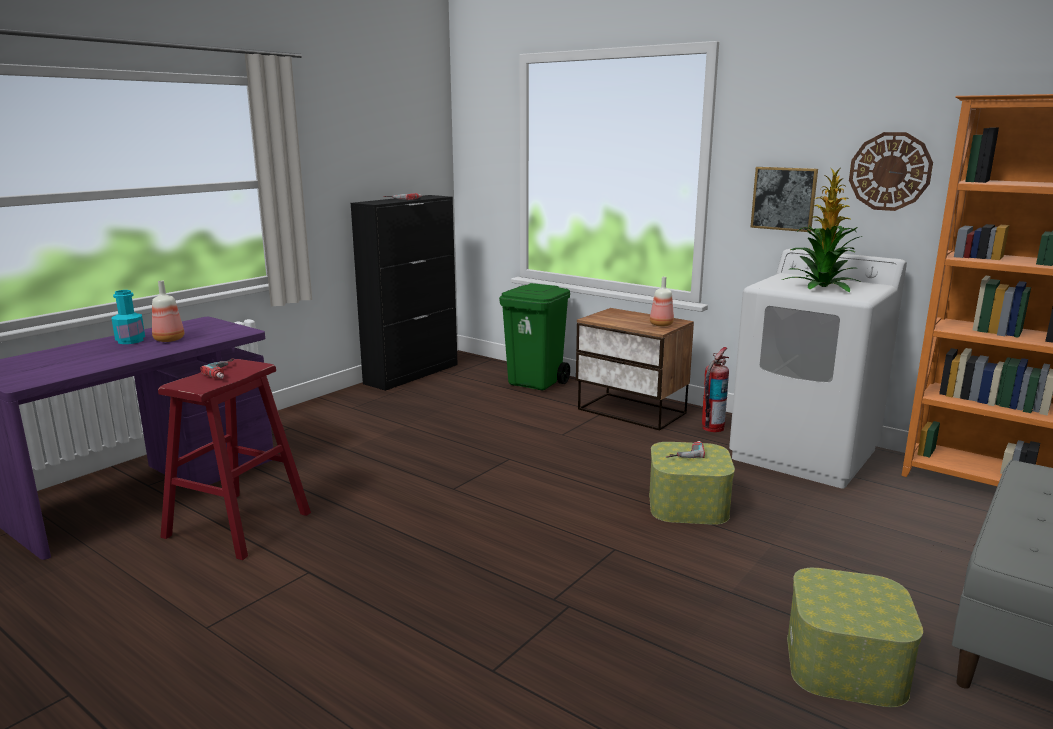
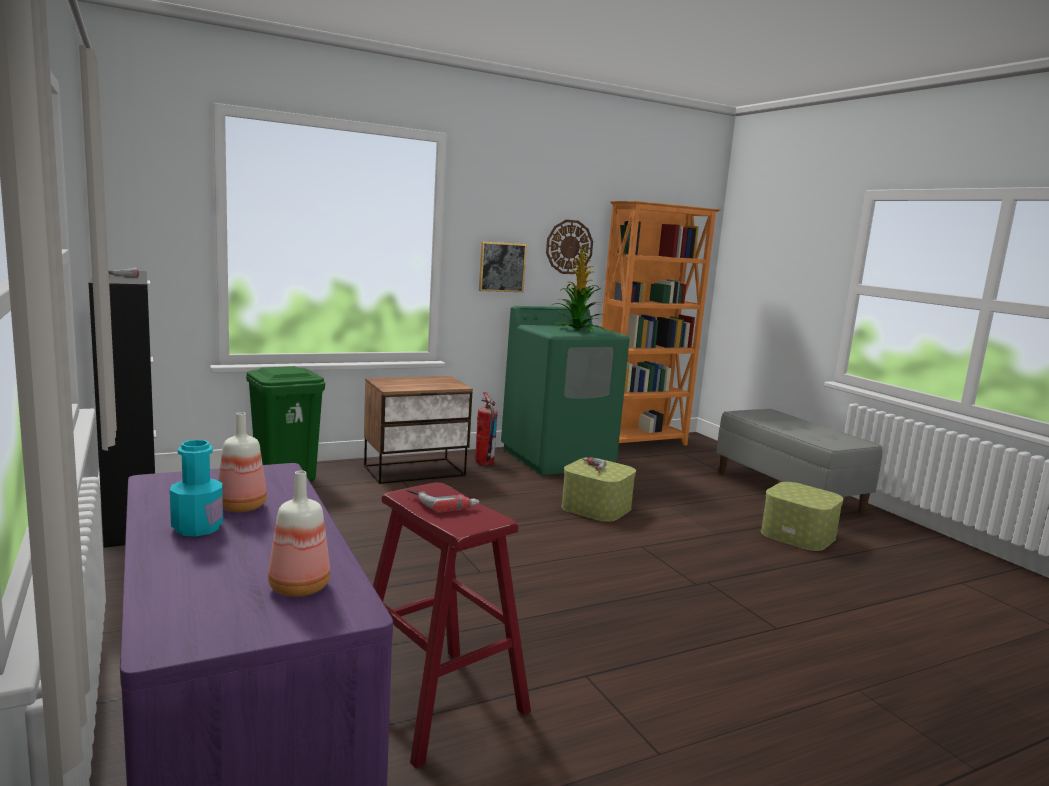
camera: 65 degrees left, 5 degrees down
bottle [650,277,674,326] -> bottle moved to [268,471,330,597]
white washing machine [729,249,907,488] -> green washing machine [501,306,629,475]

